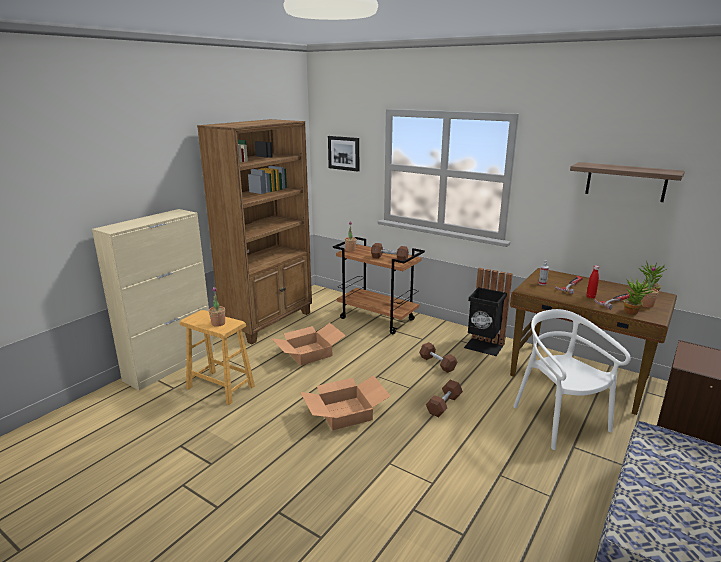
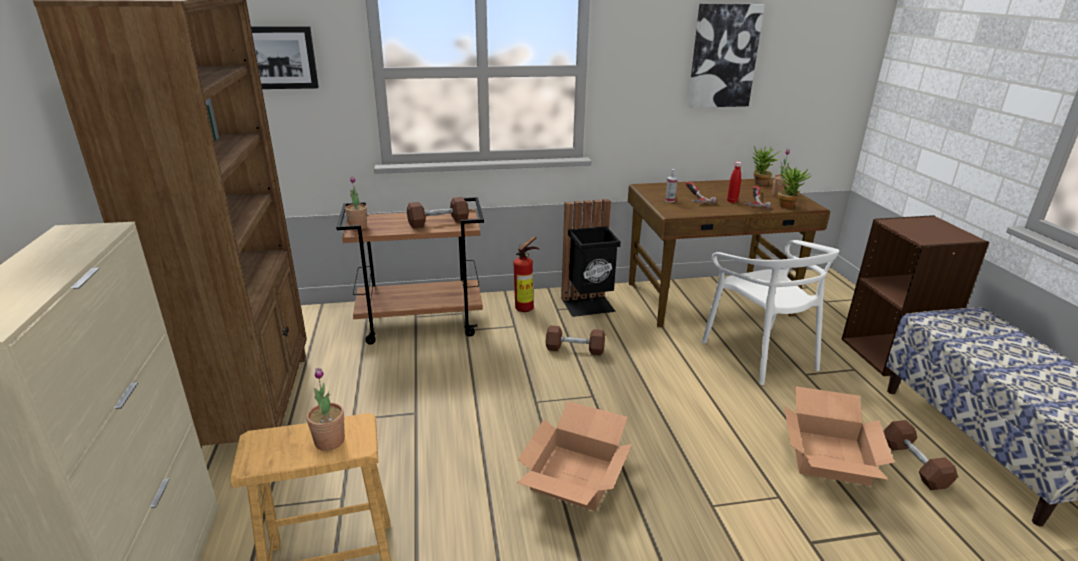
camera: 45 degrees left, 5 degrees up
cardboard box [271,323,346,365] -> cardboard box moved to [784,386,895,486]
brown dumbbell [426,380,463,417] -> brown dumbbell moved to [883,420,958,490]
white chair [513,309,631,450] -> white chair turned 135 degrees counterclockwise [702,240,839,385]
shelf [570,162,685,202] -> picture [688,4,765,108]
none -> fire extinguisher [513,236,539,312]

